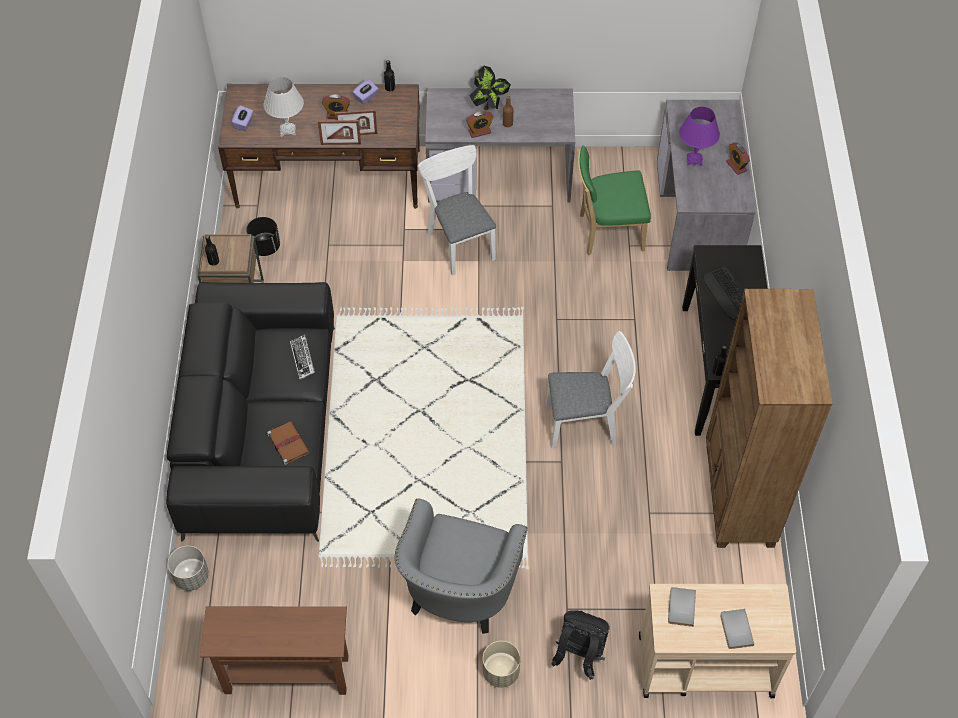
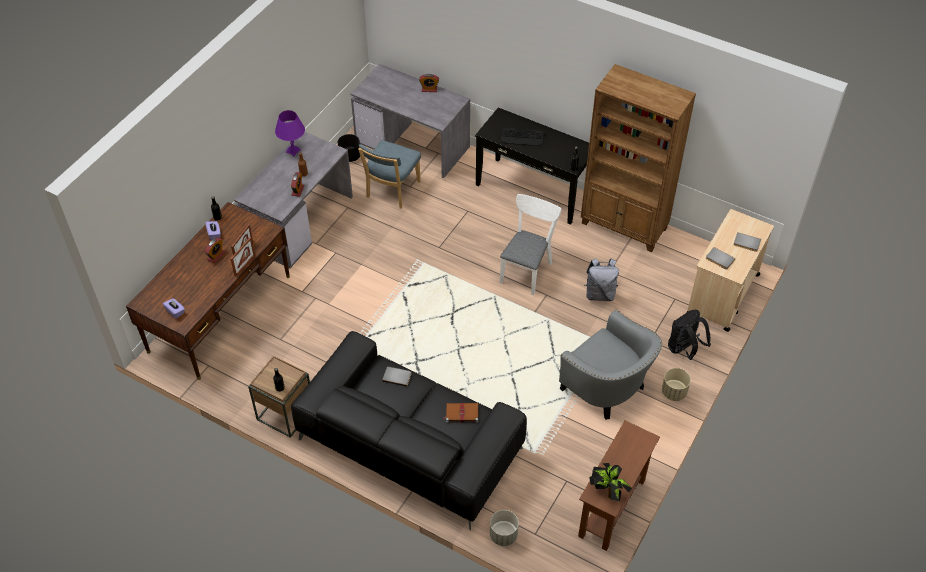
camera: 60 degrees left, 5 degrees down
black planter [246,217,280,256] -> black planter moved to [338,134,360,162]
white table lamp [264,77,304,137] -> none
keyboard [290,334,315,380] -> grey book [382,367,411,387]
white chair [419,145,496,276] -> none
potted plant [469,66,511,110] -> potted plant moved to [589,463,632,501]
green chair [577,145,651,255] -> blue chair [358,140,421,209]
purple table lamp [679,107,720,166] -> purple table lamp moved to [275,110,305,157]
none -> grey backpack [584,258,619,301]

